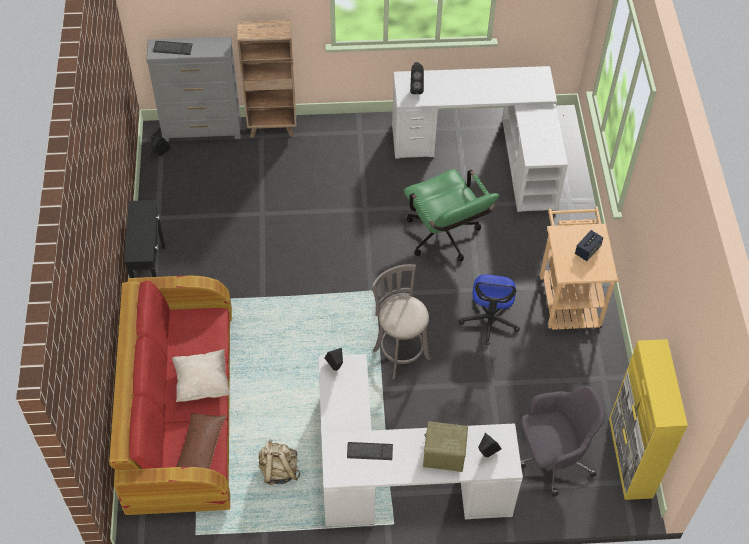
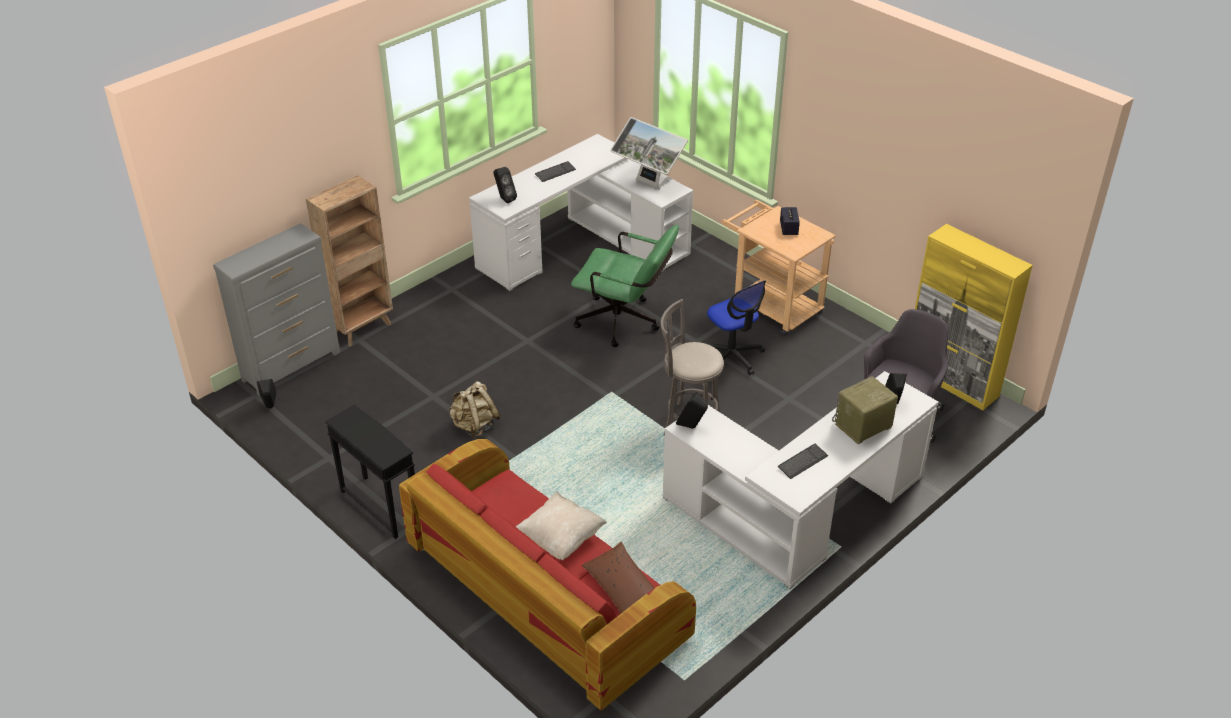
camera: 40 degrees left, 15 degrees down
keyboard [153,41,193,55] -> keyboard moved to [535,161,576,182]
beige backpack [258,439,301,485] -> beige backpack moved to [449,381,500,438]
none -> monitor [610,117,688,189]

